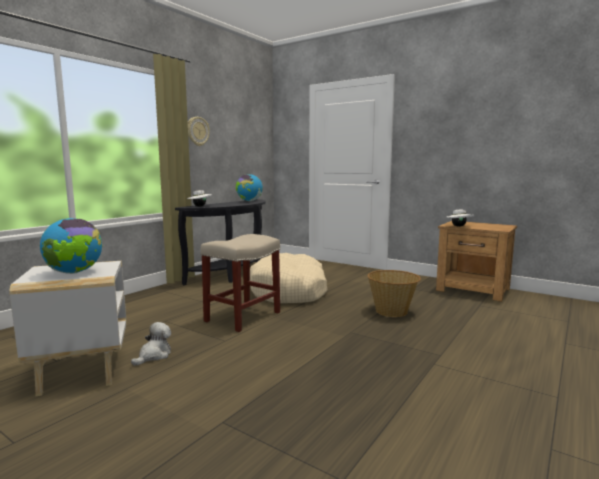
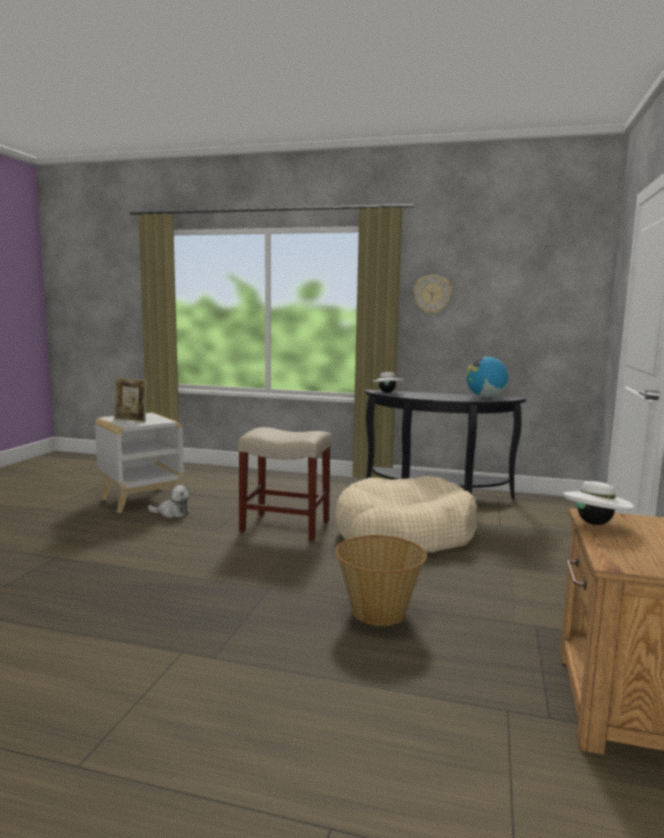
camera: 70 degrees right, 0 degrees up
globe [40,218,103,274] -> picture frame [114,377,147,422]

